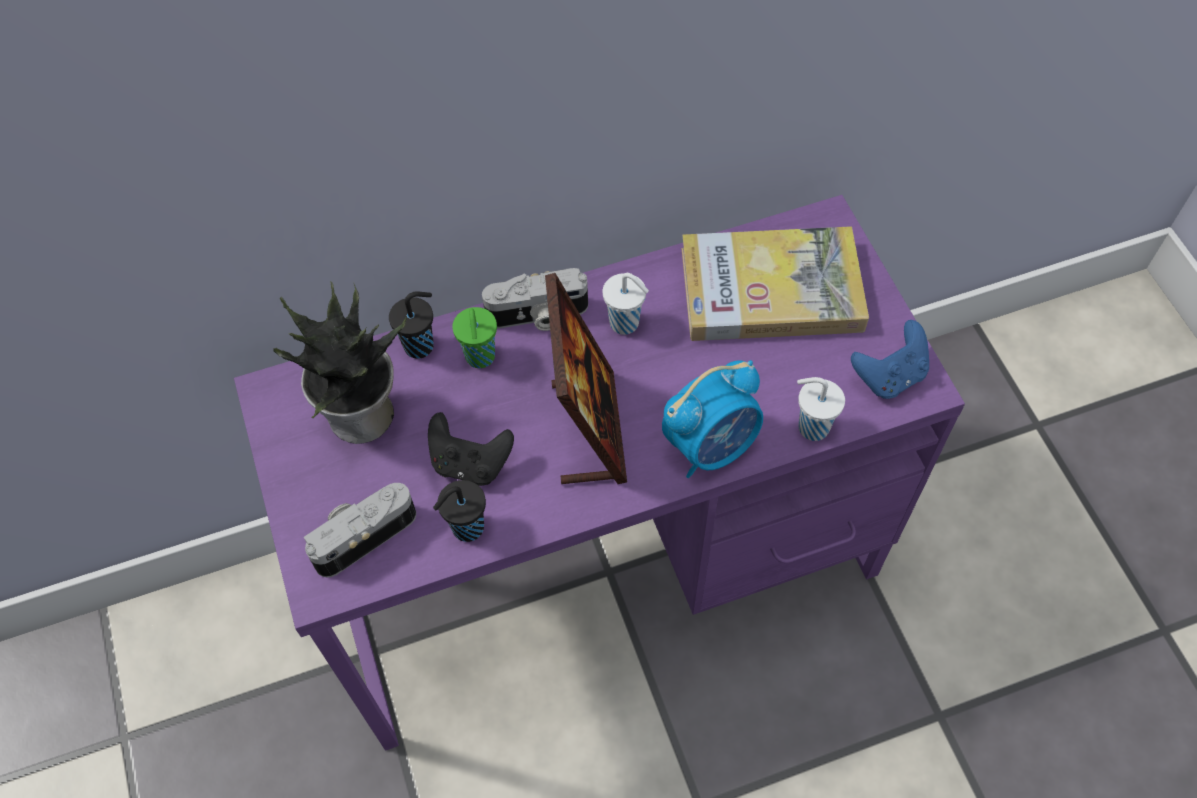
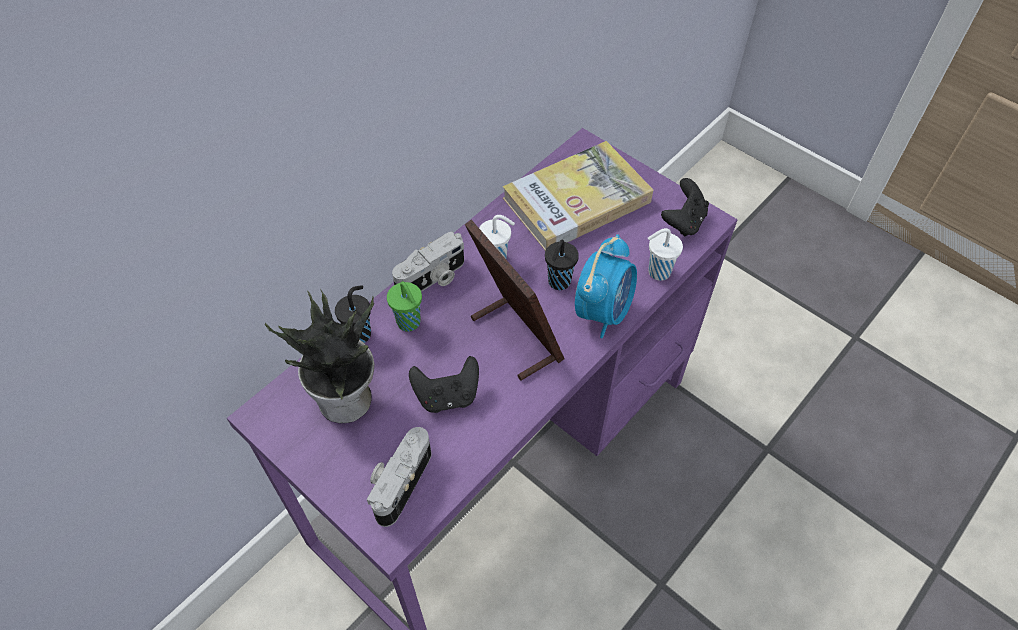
camera: 30 degrees left, 5 degrees down
black cup [433,480,486,542] -> black cup moved to [545,240,579,290]
blue game controller [851,320,929,399] -> black game controller [661,178,709,237]

